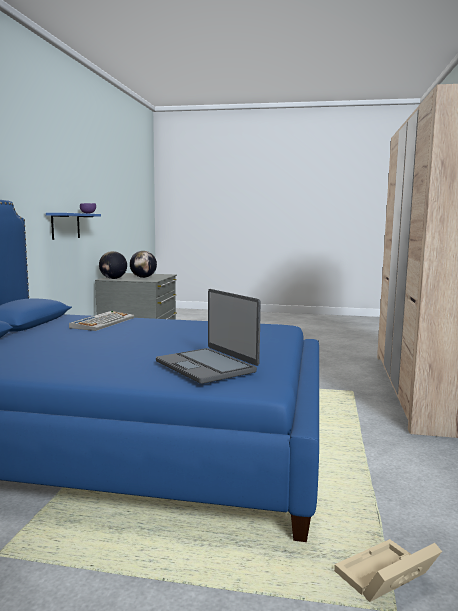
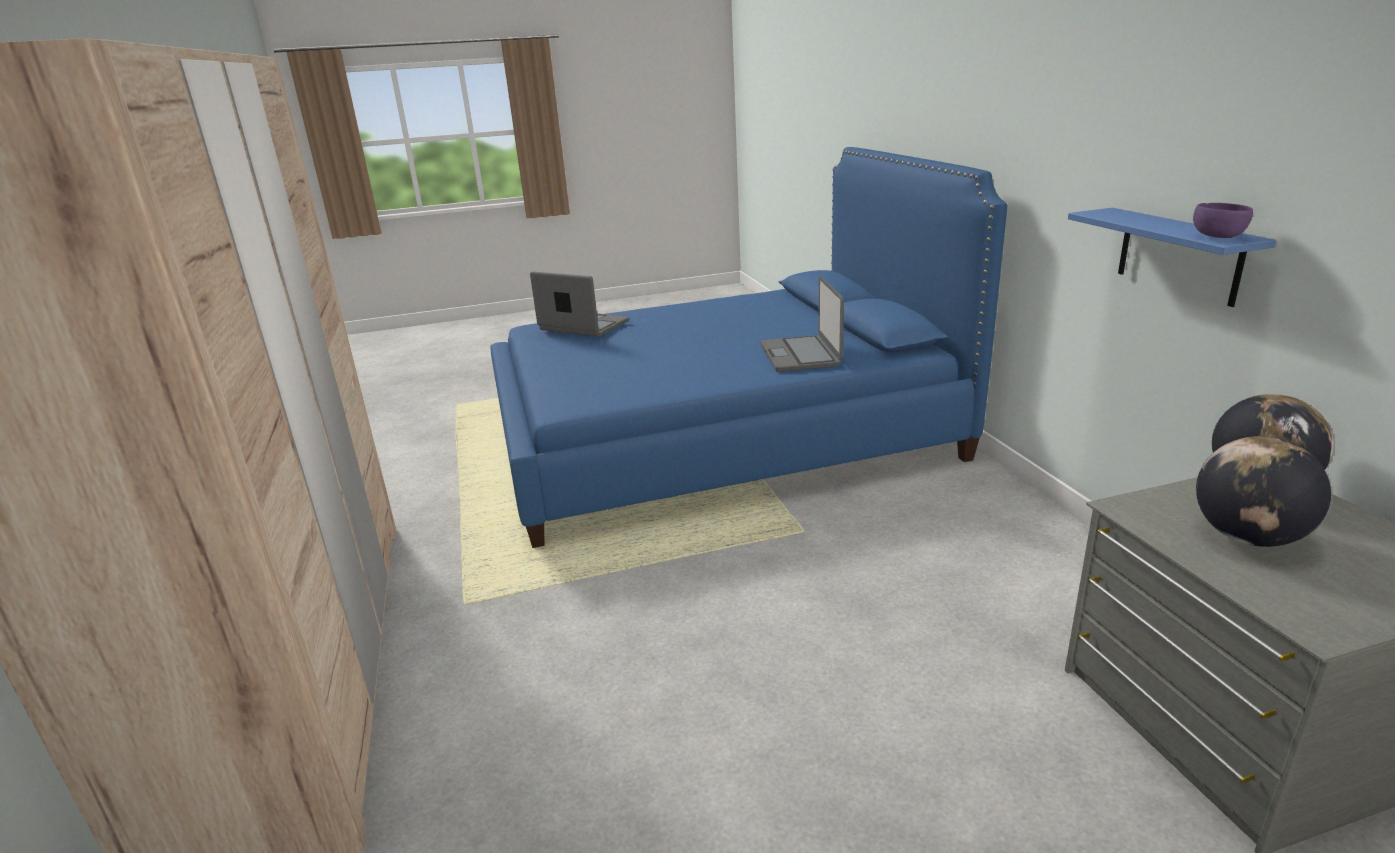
camera: 155 degrees right, 15 degrees up
keyboard [69,311,134,331] -> laptop [760,276,844,372]
beige storage box [334,539,442,602] -> none

